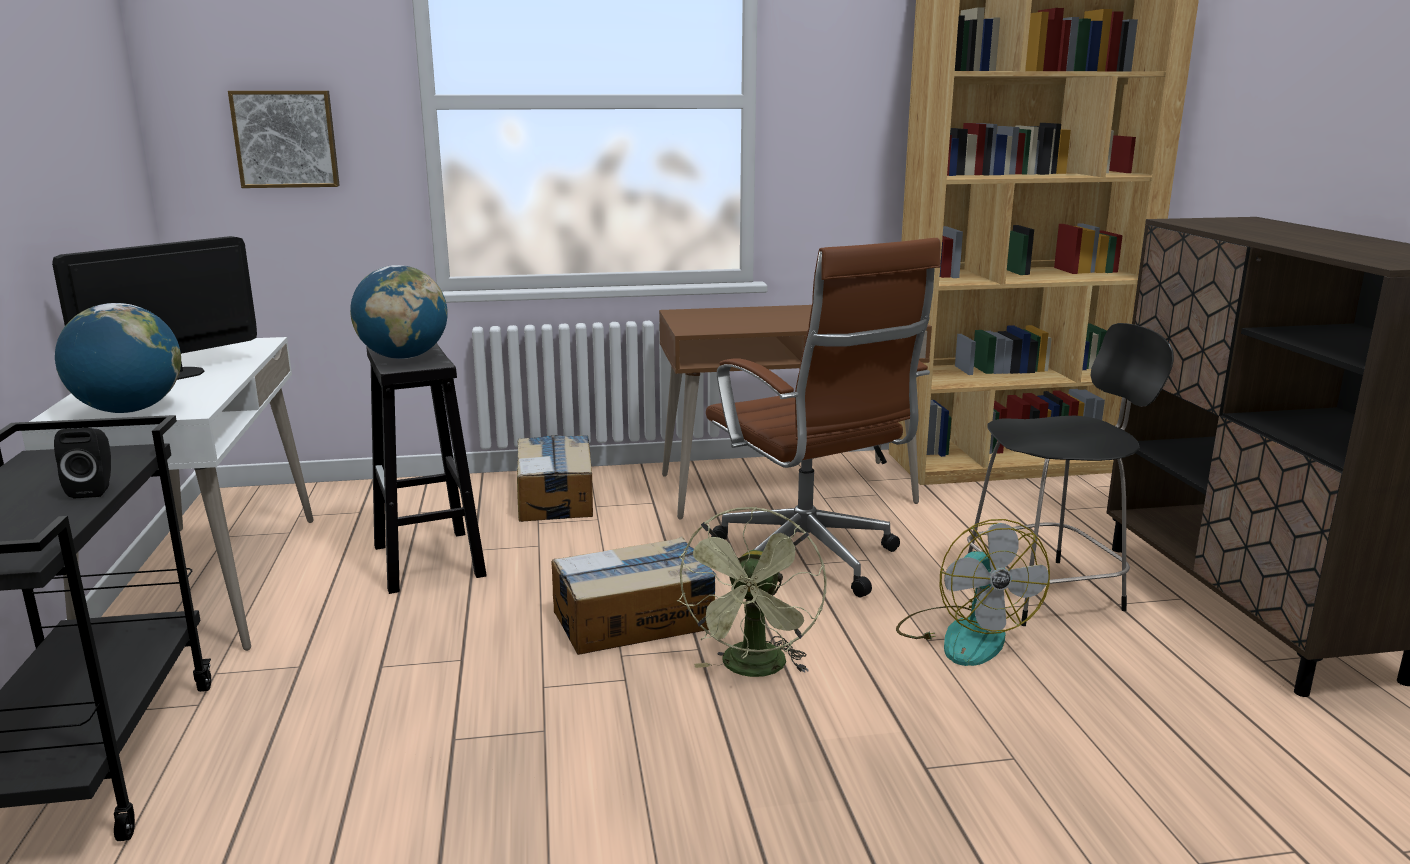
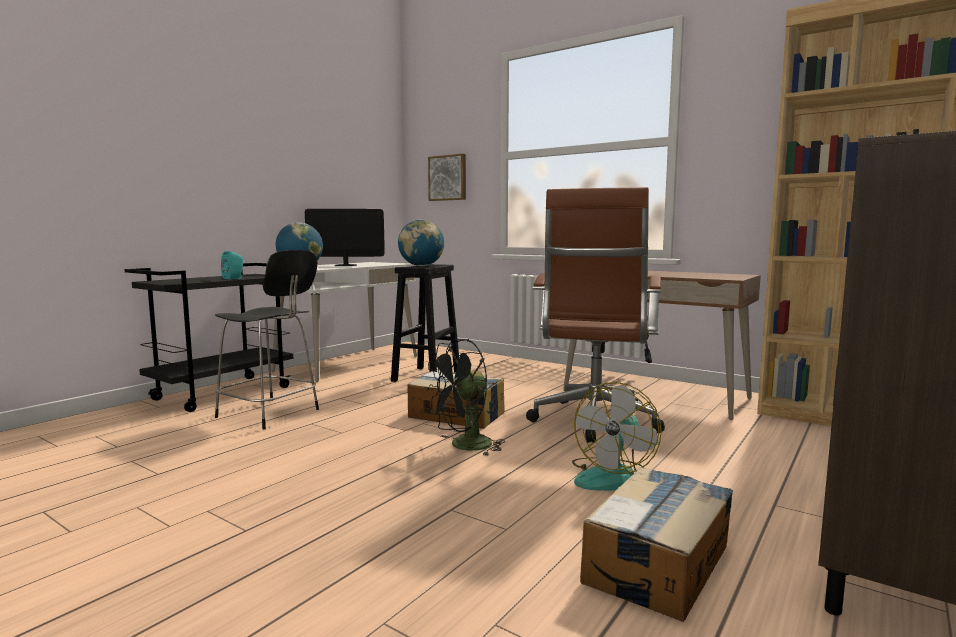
camera: 45 degrees right, 10 degrees down
black speaker [54,428,111,498] -> turquoise speaker [221,251,243,279]
cardboard box [517,435,593,522] -> cardboard box moved to [580,467,733,622]
green fan [677,506,826,677] -> black fan [424,339,505,455]
black chair [967,323,1174,626] -> black chair moved to [215,250,319,429]

